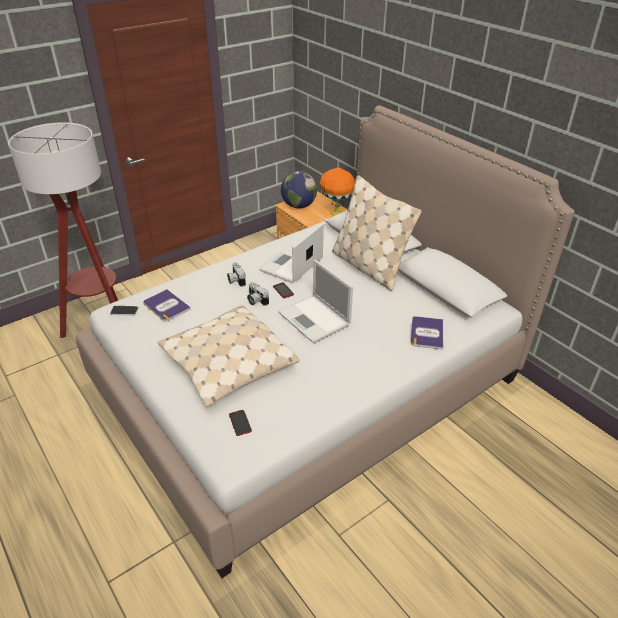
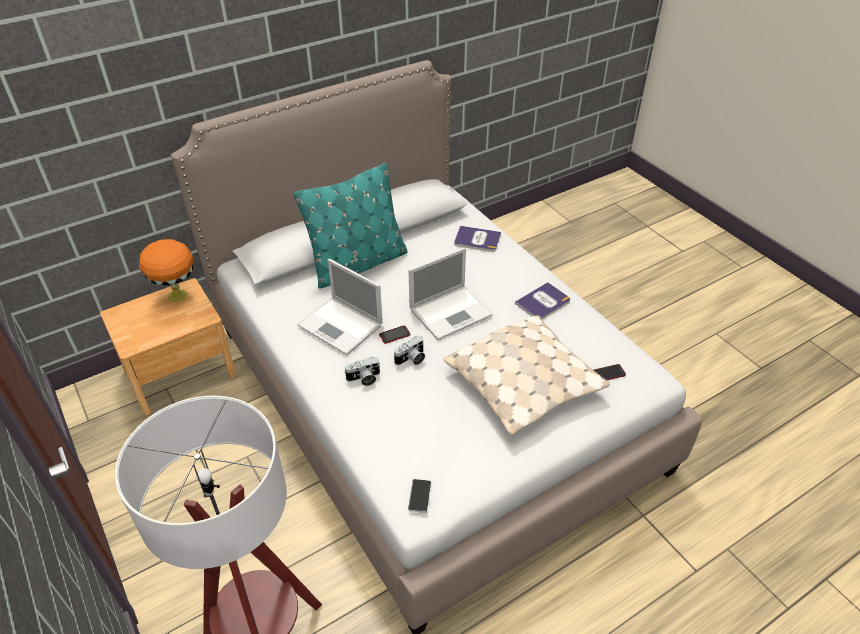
camera: 85 degrees left, 5 degrees up
book [143,289,191,322] -> book moved to [515,282,570,319]
globe [281,171,317,208] -> none
beige pillow [332,175,422,291] -> turquoise pillow [294,163,408,288]

